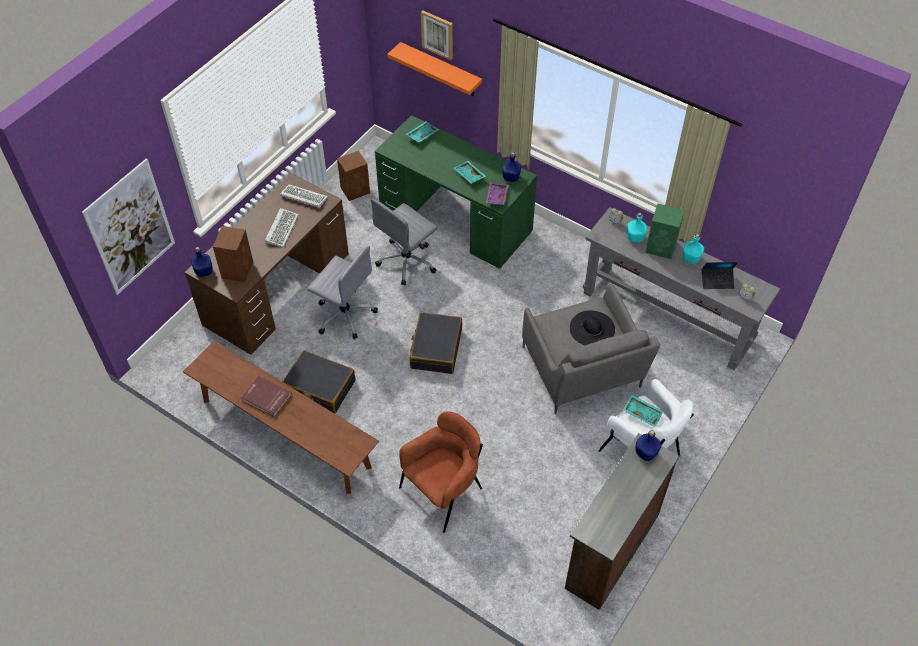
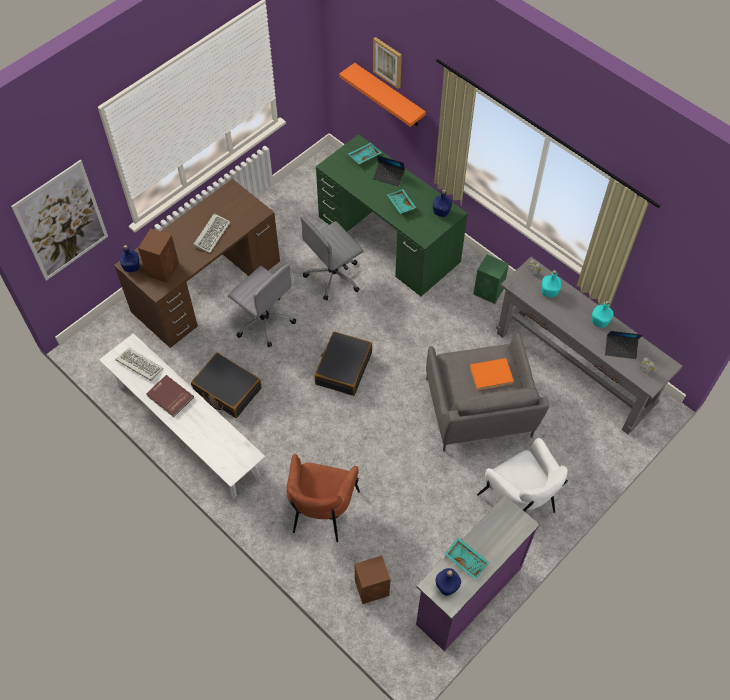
camera: 10 degrees right, 5 degrees up
brown bench [183,340,379,494] -> white bench [99,333,265,498]
keyboard [280,184,328,208] -> keyboard moved to [116,348,163,381]
brown speaker [337,151,370,201] -> brown speaker moved to [355,556,391,604]
brown armchair [399,411,483,533] -> brown armchair turned 135 degrees clockwise [286,454,360,542]
purple tray [486,182,508,205] -> none
brown dresser [565,433,679,610] -> purple dresser [416,495,540,651]
black hat [570,311,615,345] -> orange book [470,358,514,390]
turquoise tray [623,394,663,427] -> turquoise tray moved to [444,537,489,580]
blue bottle [636,430,661,461] -> blue bottle moved to [436,568,461,596]
green speaker [645,204,685,259] -> green speaker moved to [473,254,509,304]
none -> laptop [373,155,405,187]

